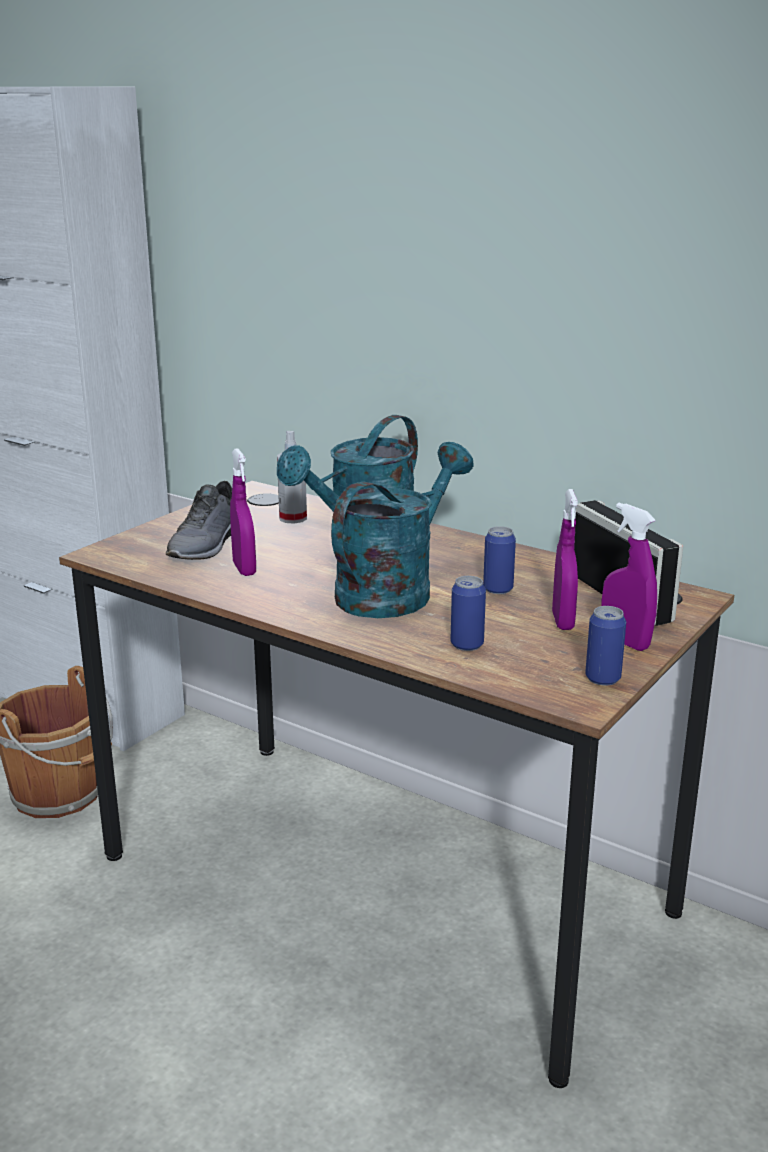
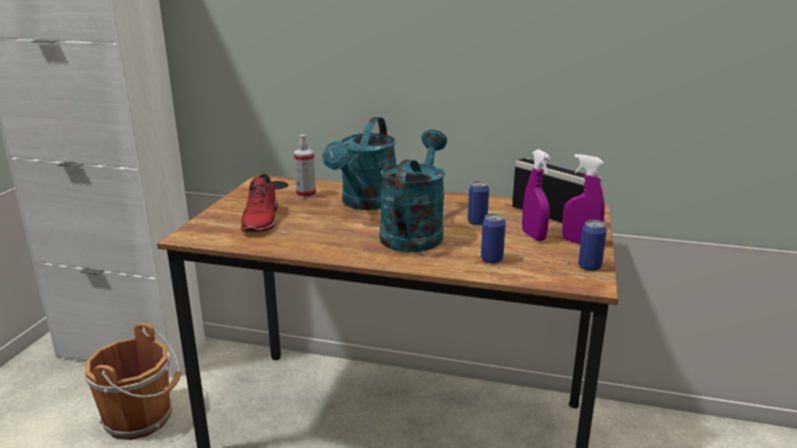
camera: 20 degrees left, 0 degrees up
grey shoe [166,481,232,560] -> red shoe [241,174,278,232]
purple spray bottle [230,448,256,576] -> none

